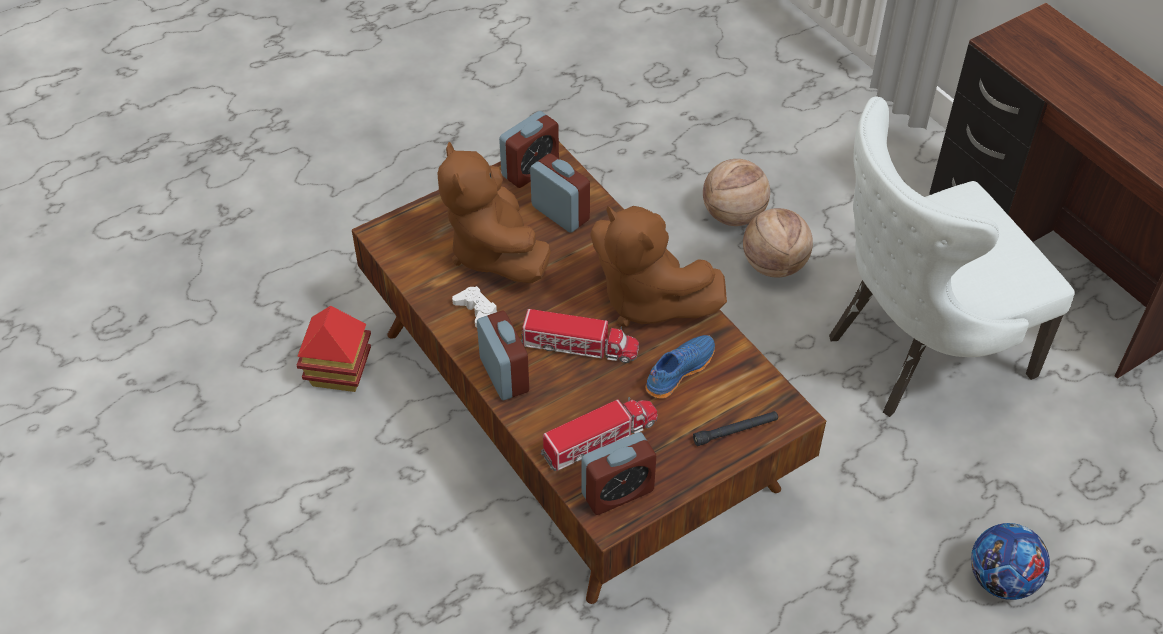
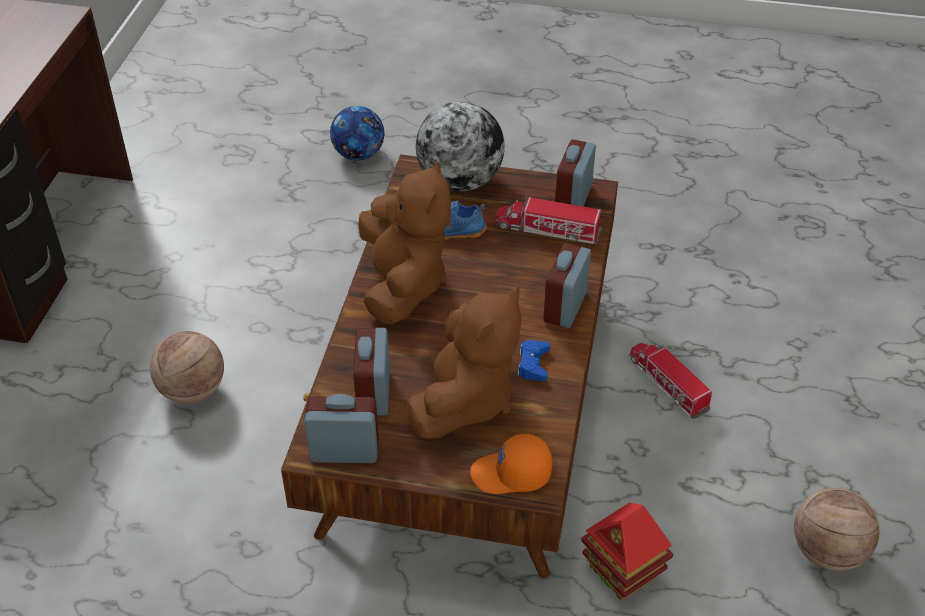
camera: 135 degrees left, 5 degrees down
white game controller [452,286,497,328] -> blue game controller [517,340,550,381]
toy truck [521,309,639,363] -> toy truck moved to [630,343,712,419]
alarm clock [581,432,656,515] -> alarm clock turned 90 degrees counterclockwise [555,139,596,207]
black flashlight [693,411,778,446] -> globe [416,101,505,191]
basketball [703,159,770,226] -> basketball moved to [794,488,879,571]
white chair [829,97,1075,417] -> none
none -> orange cap [470,433,552,494]

